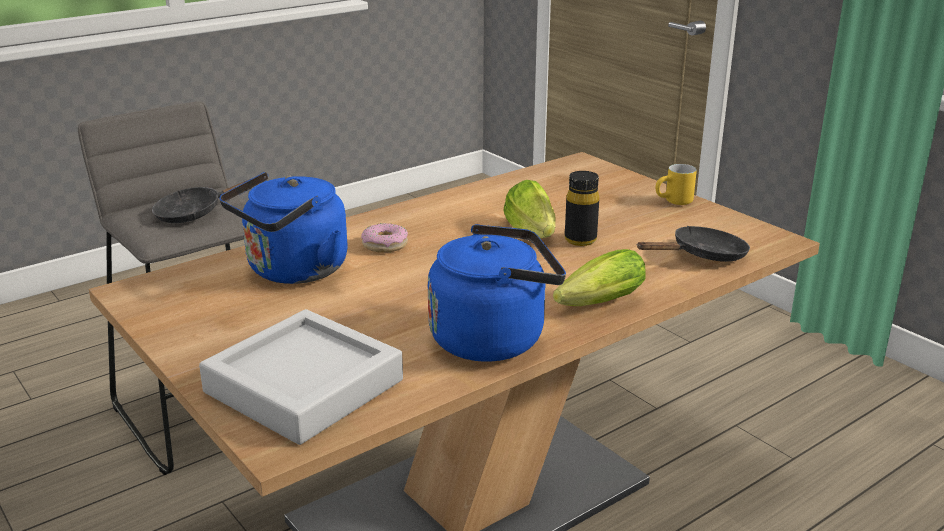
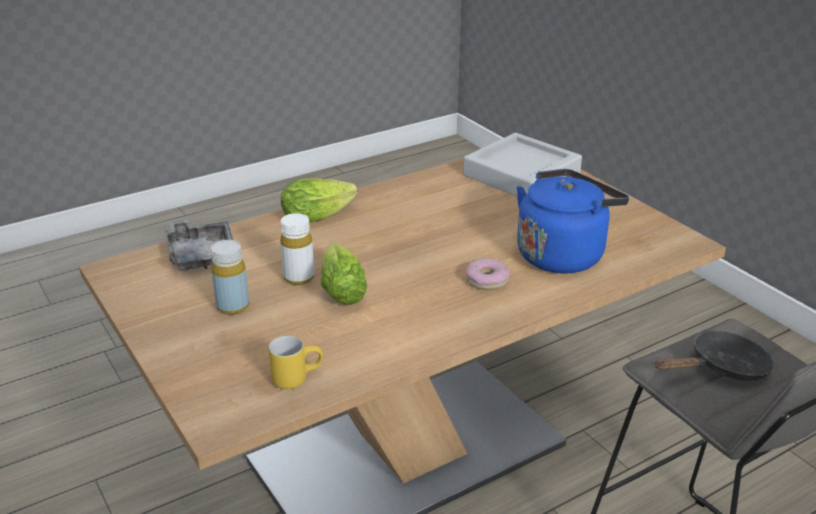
camera: 175 degrees left, 5 degrees up
blue kettle [428,224,566,362] -> none
black bottle [565,171,599,246] -> white bottle [280,213,314,285]
black frying pan [636,226,750,262] -> grey tray [165,219,233,271]
yellow mug [655,164,696,205] -> yellow mug moved to [269,336,323,389]
none -> yellow bottle [211,240,249,315]

